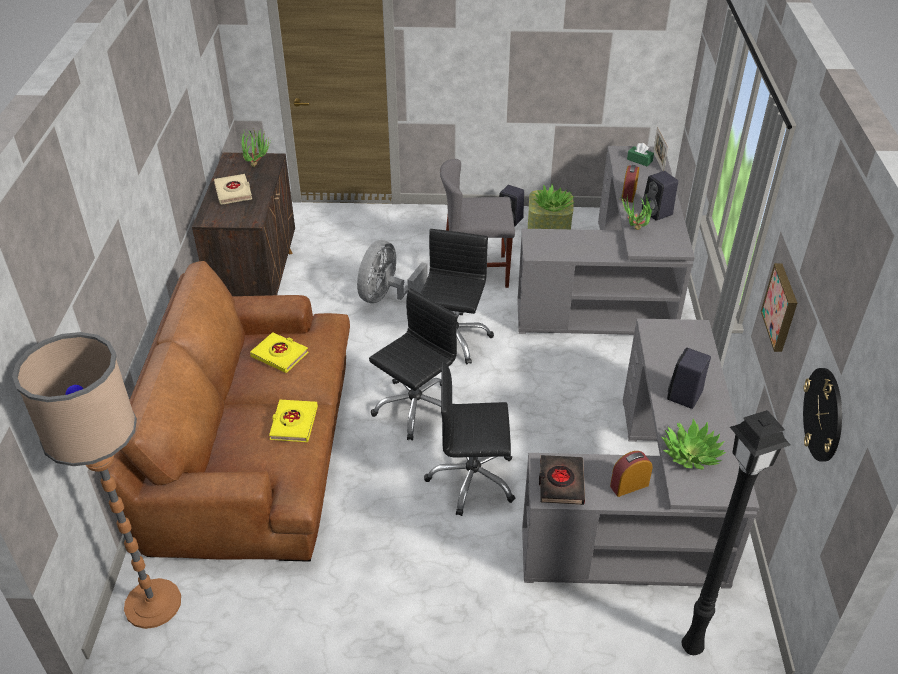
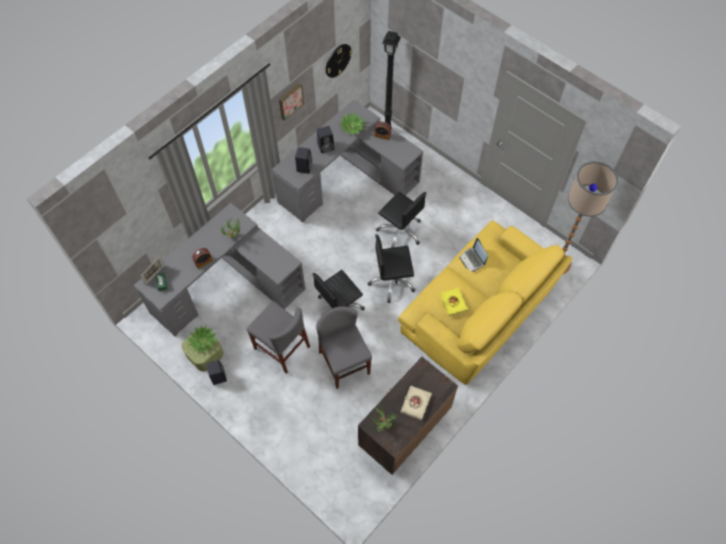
camera: 140 degrees left, 20 degrees up
brown sofa [108,261,350,562] -> yellow sofa [398,220,573,385]
yellow book [269,399,318,442] -> laptop [459,238,488,272]
grey fan [357,240,428,303] -> grey chair [316,306,372,389]
black book [539,455,585,505] -> none
black speaker [642,171,678,220] -> black speaker moved to [295,147,312,174]

